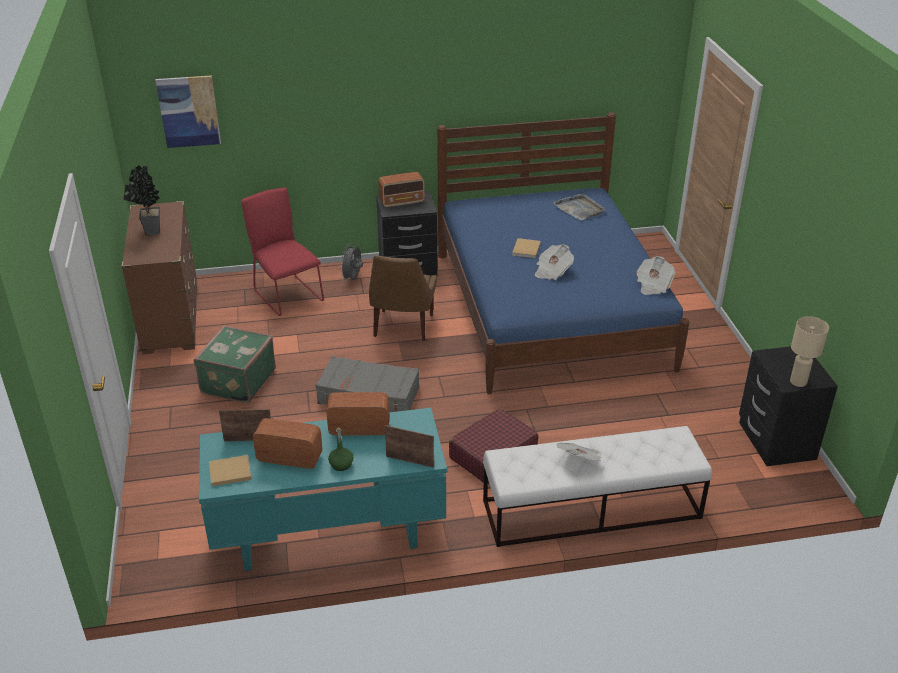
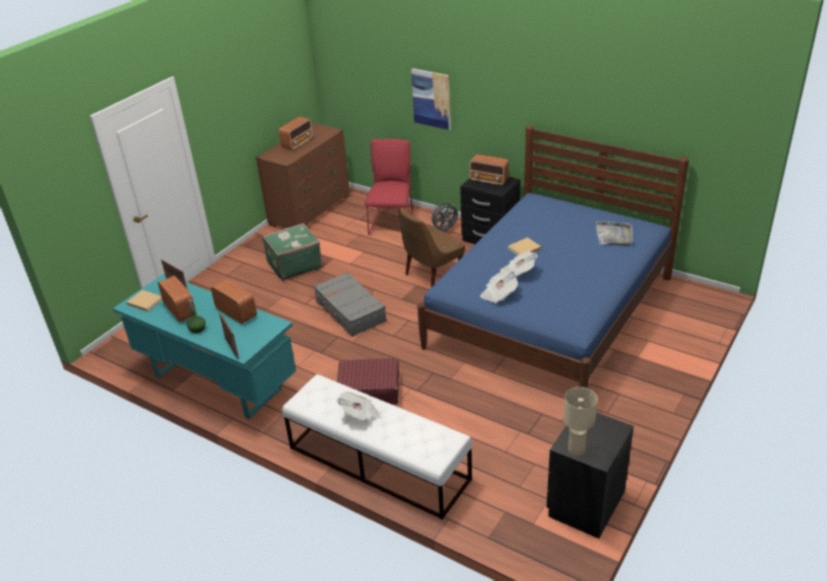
camera: 45 degrees right, 0 degrees up
potted plant [123,165,160,235] -> radio [279,117,313,150]
picture [155,75,221,148] -> picture moved to [411,68,451,130]
newspaper [636,256,676,295] -> newspaper moved to [480,270,518,304]

